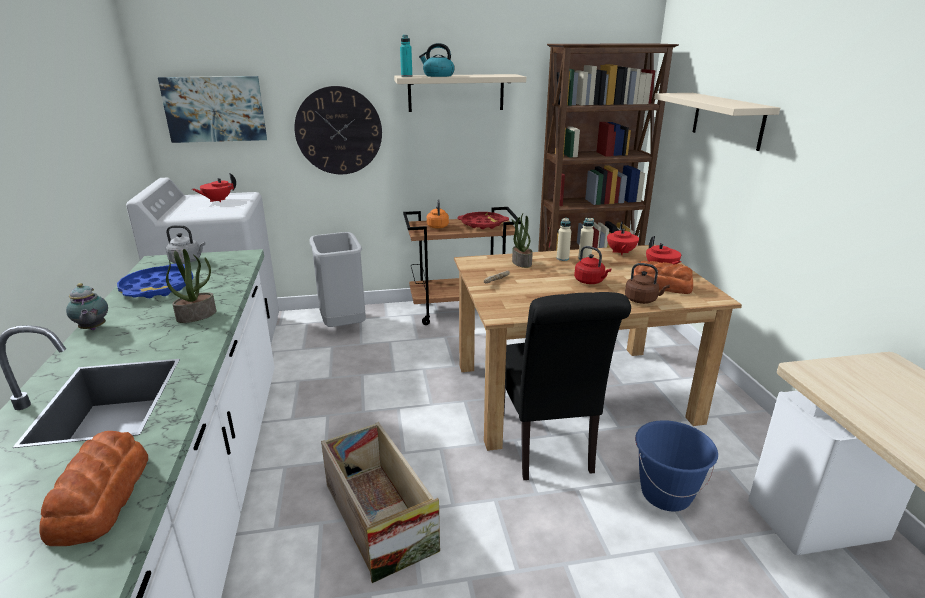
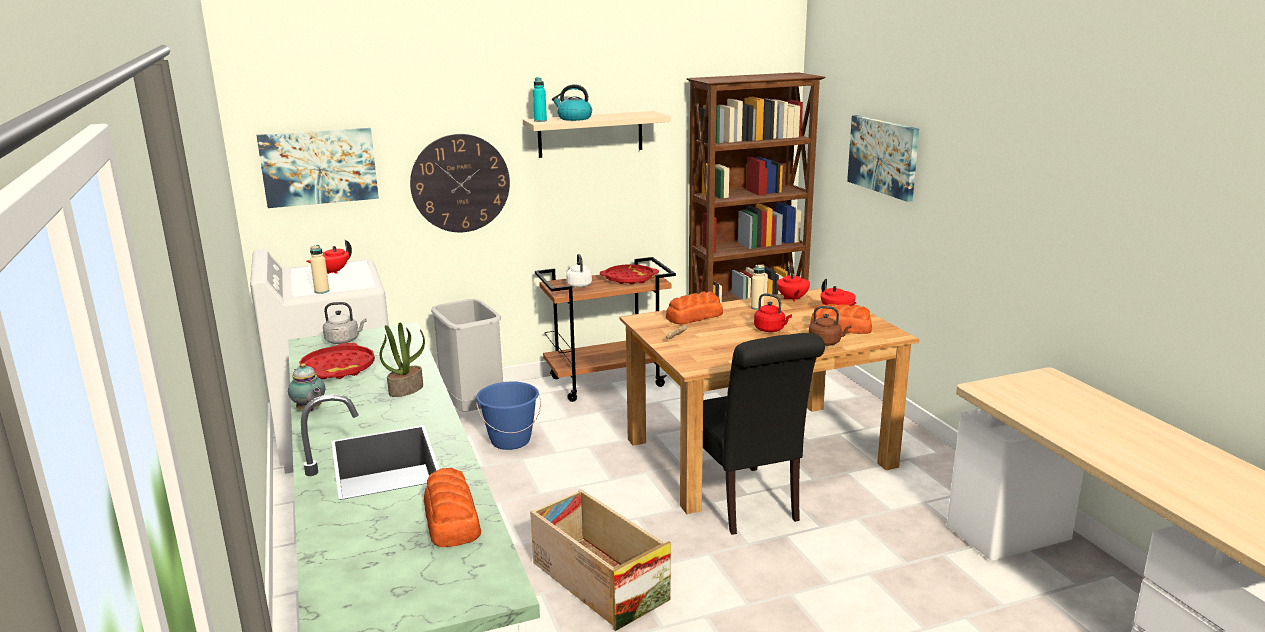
camera: 10 degrees left, 5 degrees down
blue tray [117,264,194,298] -> red tray [299,343,375,379]
orange kettle [427,199,449,229] -> white kettle [566,254,592,287]
potted plant [511,213,533,268] -> bread [666,291,723,325]
beige bottle [557,218,571,261] -> beige bottle moved to [310,245,329,294]
blue bucket [635,420,718,511] -> blue bucket moved to [476,382,541,450]
beige shelf [654,93,780,151] -> picture [847,115,919,202]

